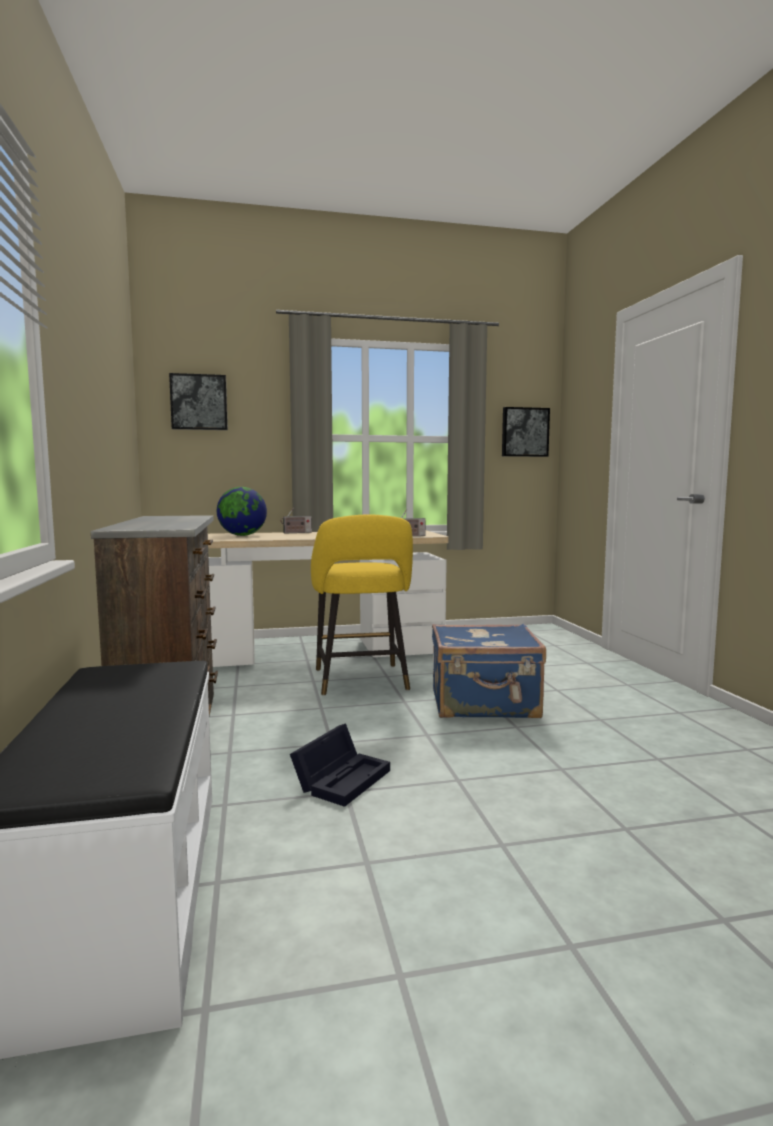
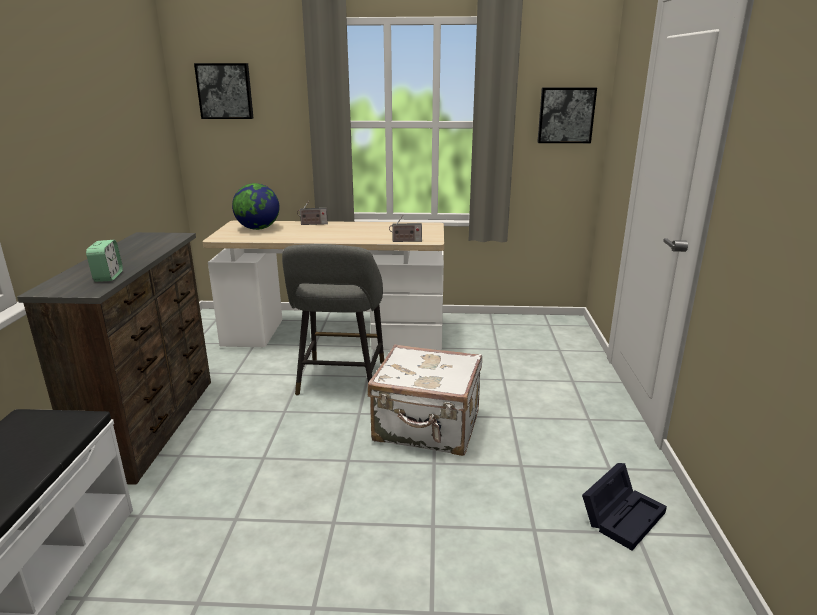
camera: 15 degrees right, 15 degrees up
black storage box [290,724,390,807] -> black storage box moved to [582,463,667,550]
yellow stool [311,515,413,696] -> grey stool [282,244,384,396]
blue suitcase [432,624,546,718] -> white suitcase [368,344,482,456]
none -> alarm clock [86,240,123,282]

